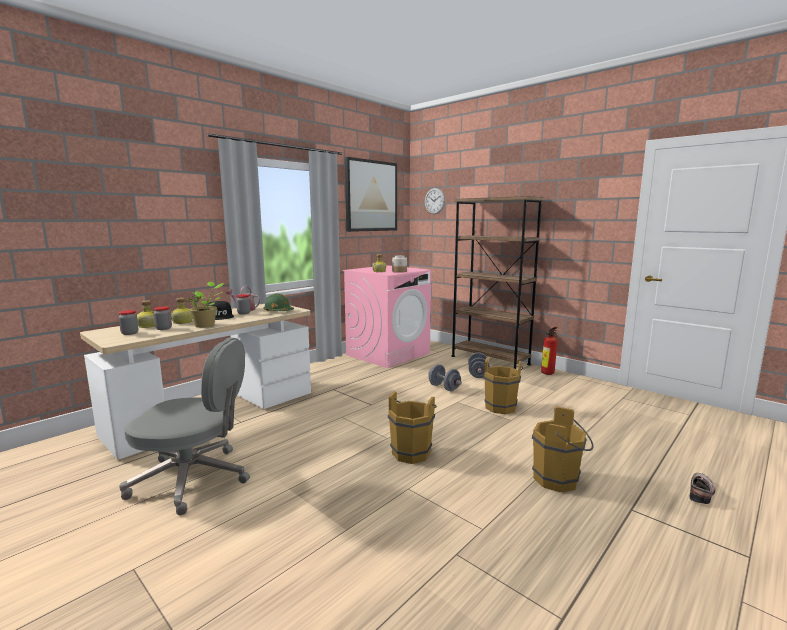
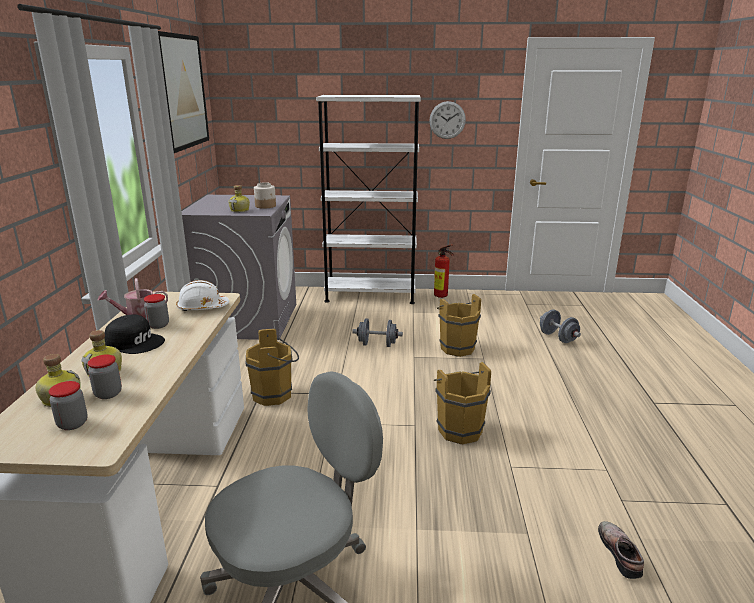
camera: 40 degrees left, 10 degrees up
potted plant [186,282,224,328] -> none
green hard hat [263,293,294,311] -> white hard hat [176,280,229,311]
pink washing machine [343,265,431,368] -> grey washing machine [181,195,296,340]
wall clock [425,188,445,214] -> wall clock moved to [429,101,466,139]
brown bookcase [451,196,544,369] -> white bookcase [316,95,421,304]
grey dumbbell [468,352,490,378] -> grey dumbbell moved to [540,309,581,343]
brown bucket [532,406,594,492] -> brown bucket moved to [246,328,299,406]
shoe [689,473,715,504] -> shoe moved to [598,521,644,579]

